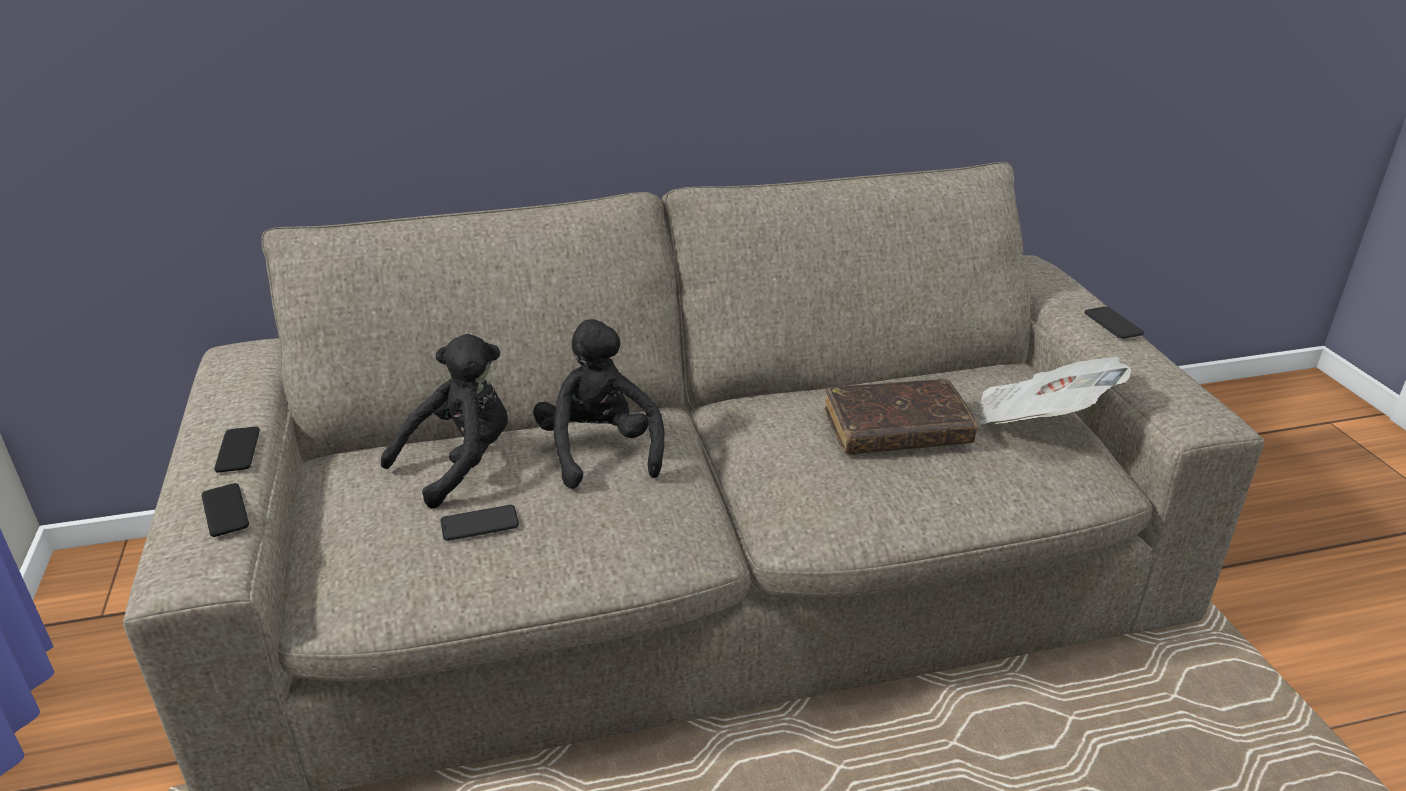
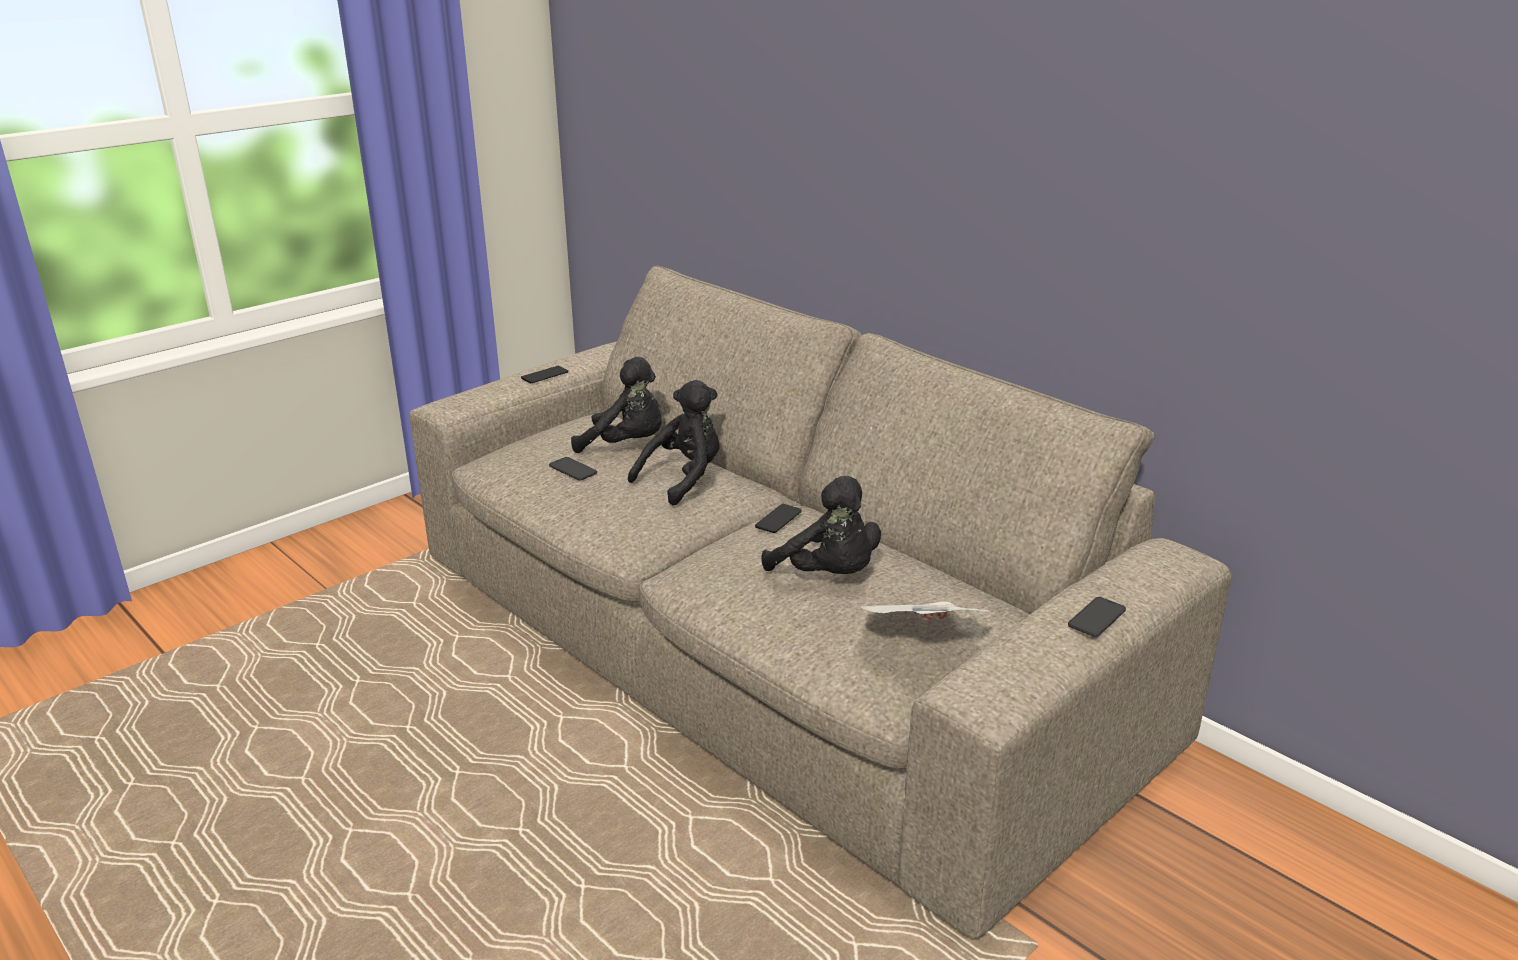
camera: 60 degrees right, 5 degrees down
phone [201,483,249,537] -> phone moved to [755,504,802,533]
brown book [825,379,978,454] -> black plush toy [761,476,881,574]

